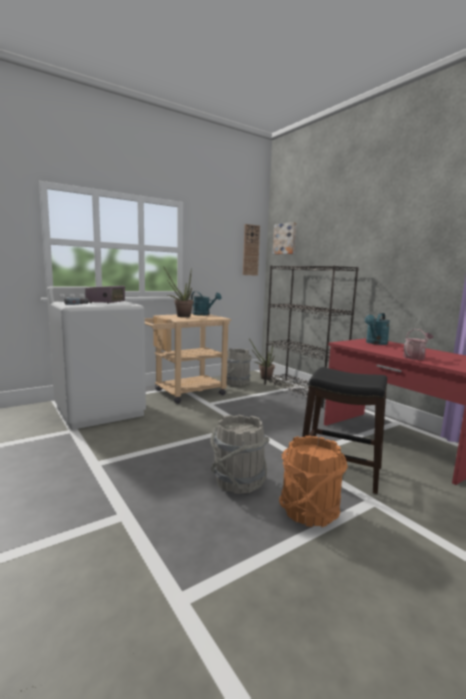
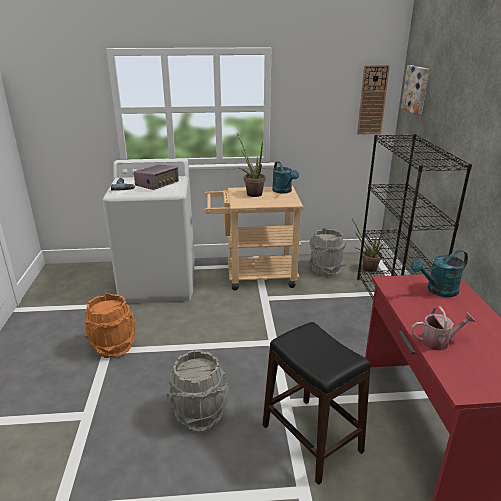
camera: 30 degrees right, 15 degrees up
orange bucket [279,436,348,527] -> orange bucket moved to [85,293,135,358]

